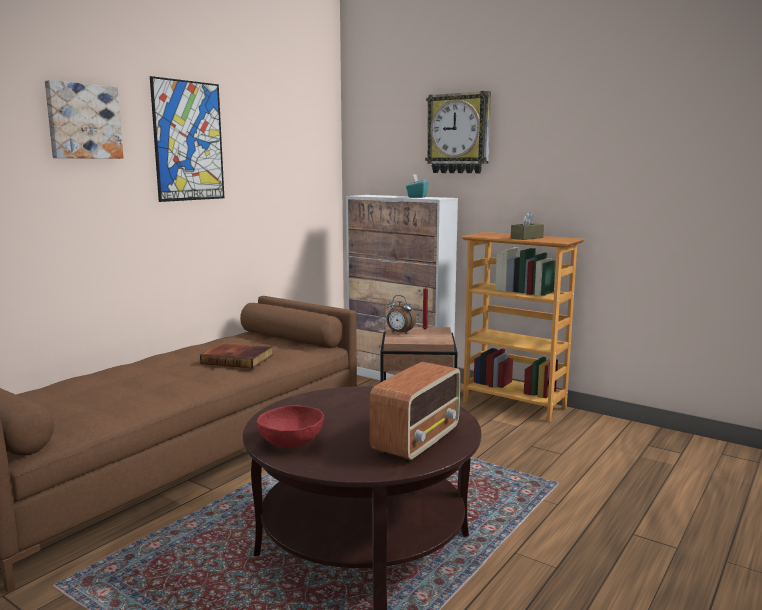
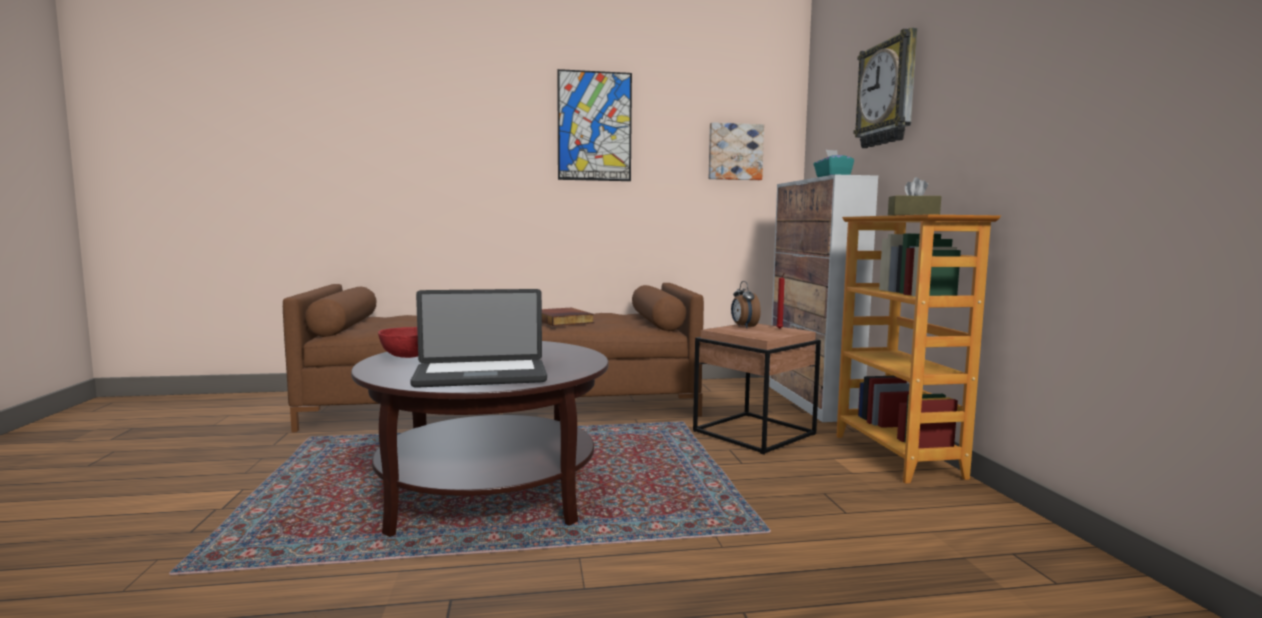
camera: 45 degrees right, 5 degrees down
picture [45,80,123,159] -> picture moved to [709,122,764,180]
radio [370,362,461,462] -> laptop [410,289,547,388]

